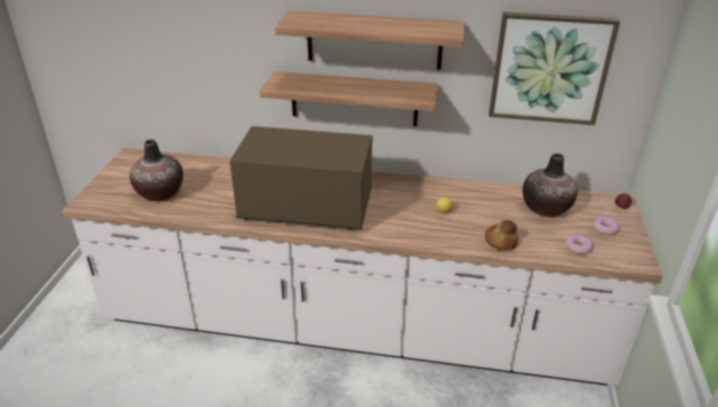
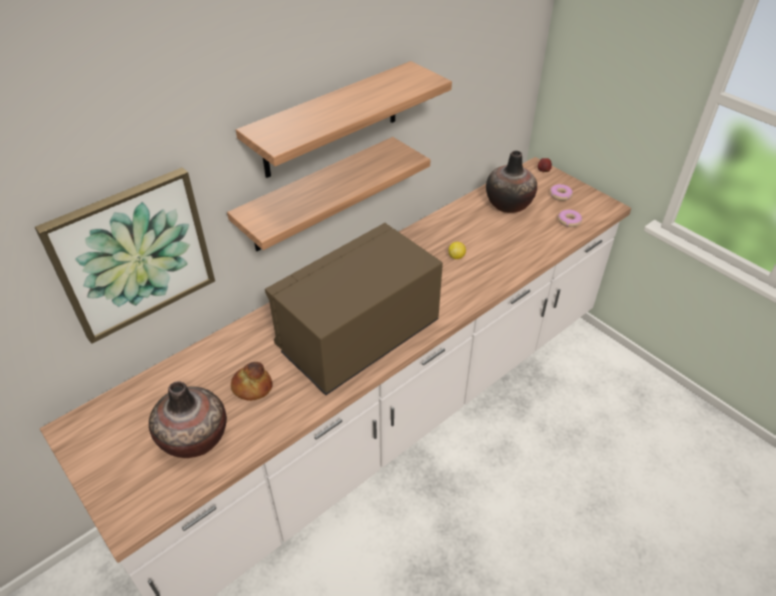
camera: 50 degrees left, 10 degrees up
bread [485,220,519,251] -> bread moved to [231,362,273,401]
picture [489,12,620,125] -> picture moved to [35,167,215,344]

